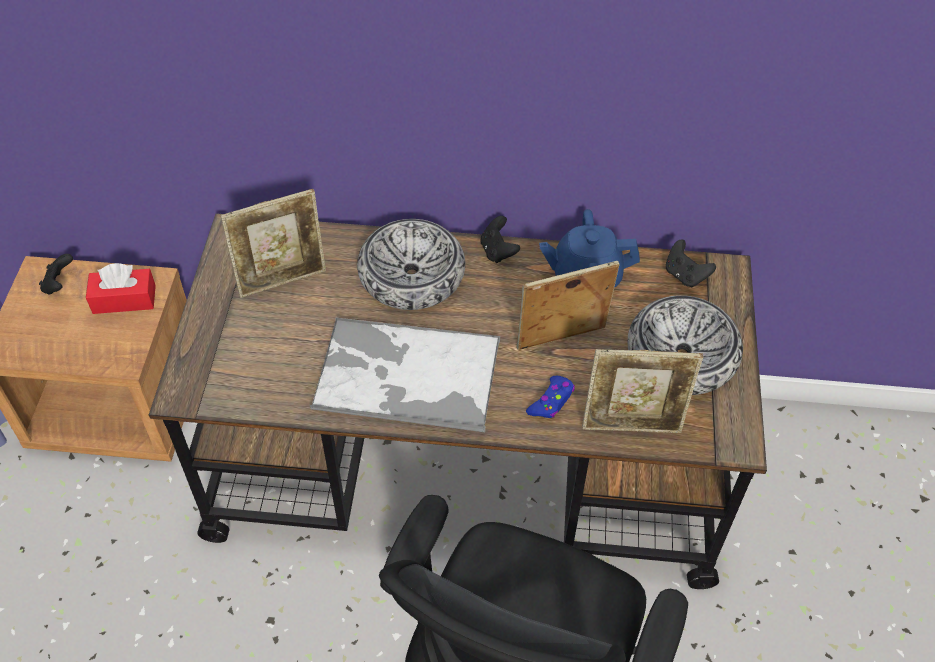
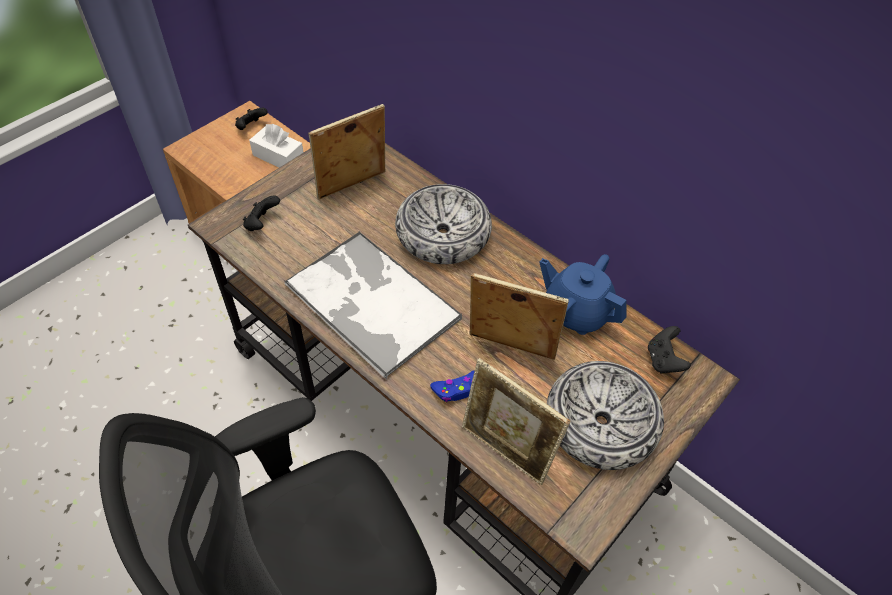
camera: 35 degrees right, 0 degrees up
red tissue box [86,263,156,314] -> white tissue box [249,124,304,168]
picture frame [220,189,326,298] -> picture frame turned 135 degrees clockwise [308,104,385,199]
black game controller [480,216,520,263] -> black game controller moved to [243,195,280,231]

